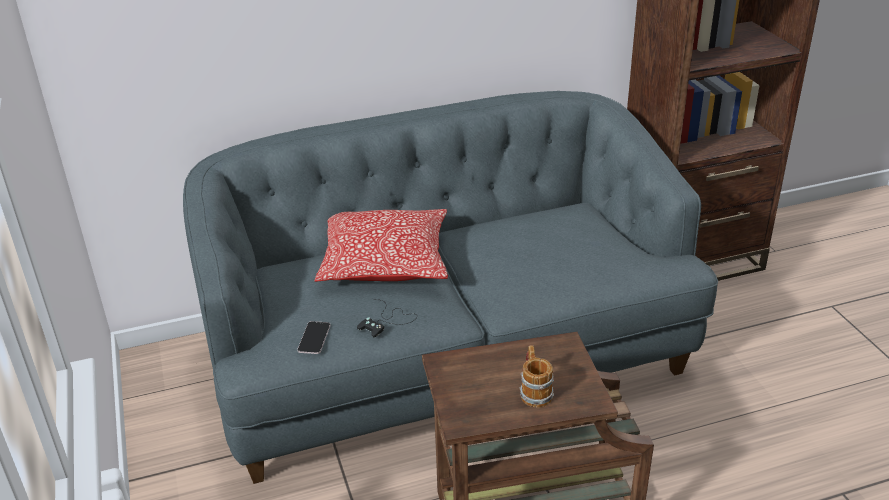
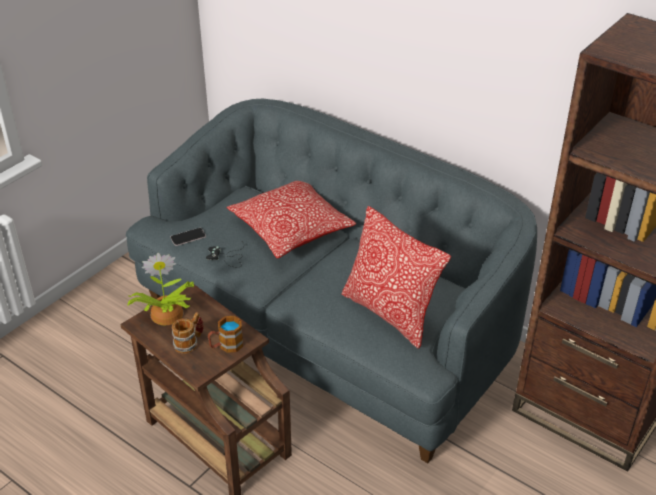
camera: 55 degrees right, 5 degrees up
none -> potted plant [128,253,194,325]
none -> mug [208,316,243,353]
none -> pillow [341,206,451,348]

